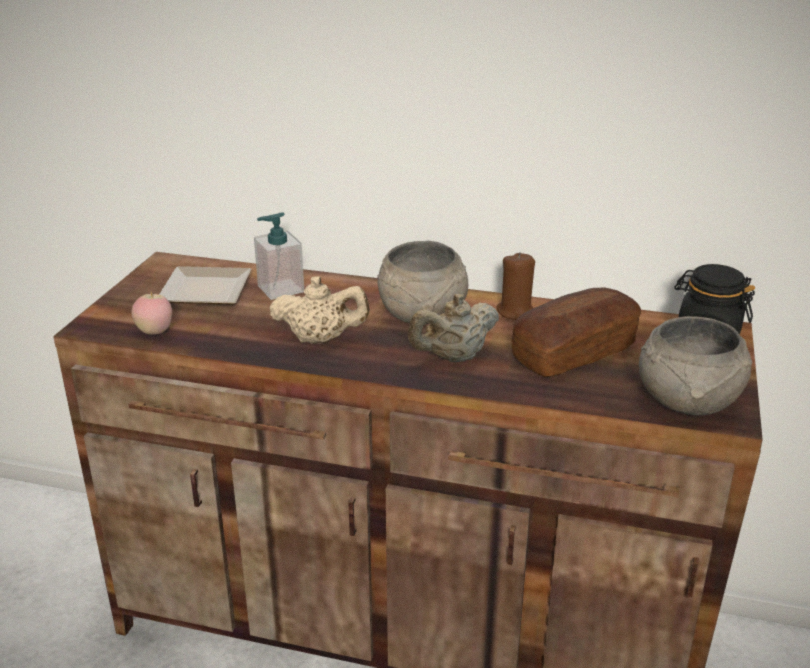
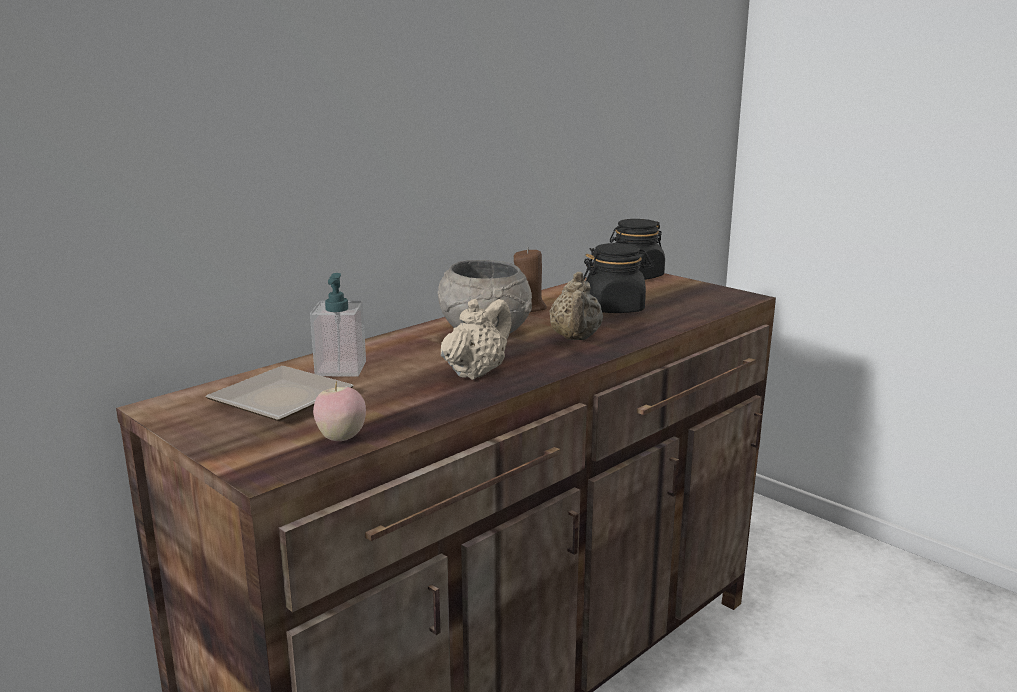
camera: 60 degrees left, 10 degrees down
bread [512,287,641,377] -> black jar [583,243,653,313]
grey bowl [639,316,752,415] -> none

